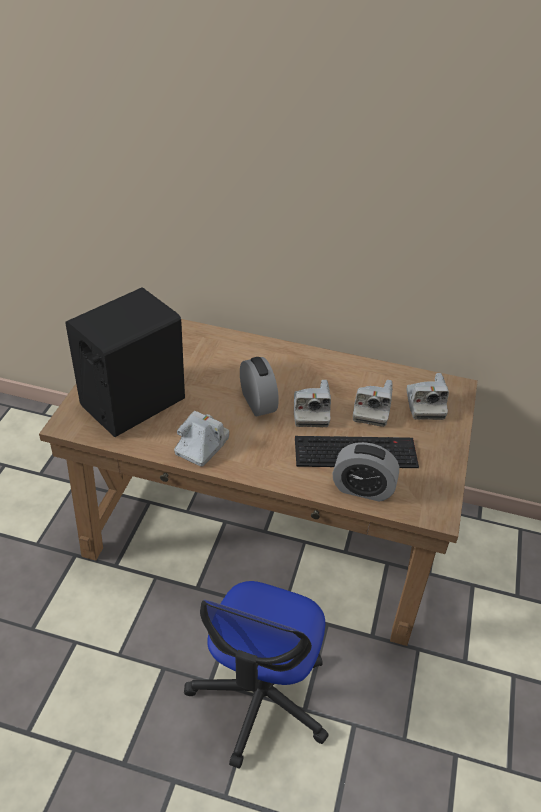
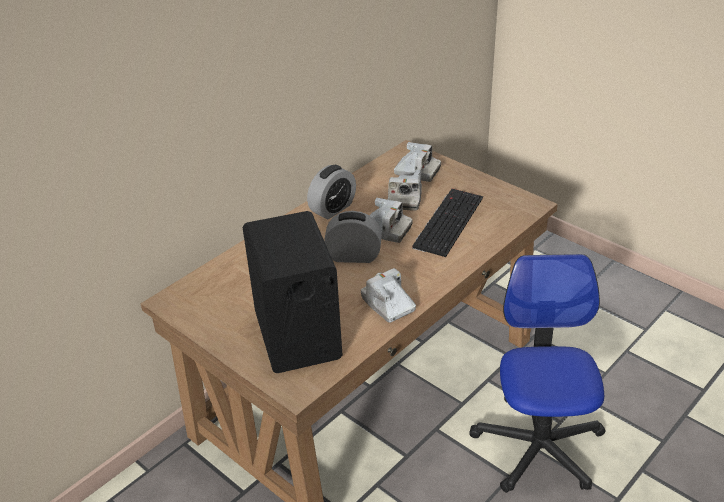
camera: 60 degrees left, 5 degrees down
office chair [184,581,329,769] -> office chair turned 135 degrees counterclockwise [469,254,606,493]
alarm clock [333,442,399,502] -> alarm clock moved to [307,165,356,219]
camera [353,380,393,427] -> camera turned 60 degrees clockwise [388,170,422,211]

